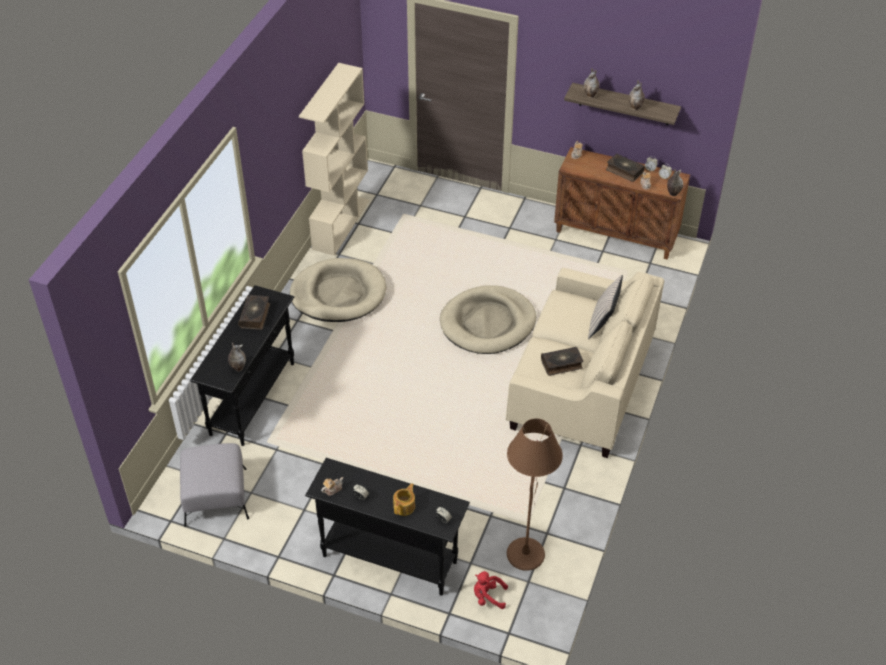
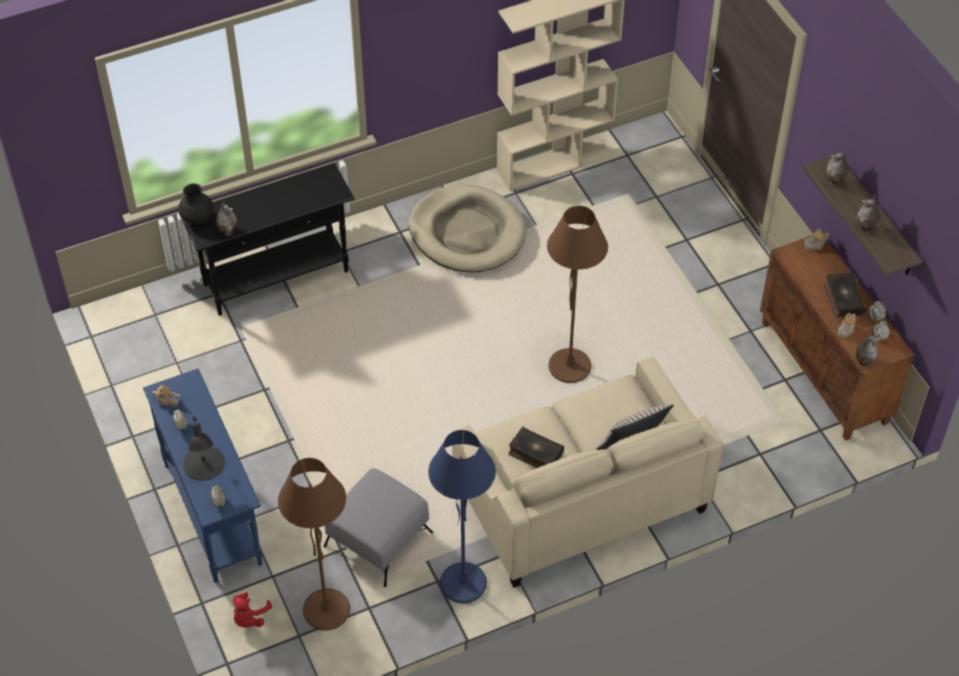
camera: 45 degrees right, 5 degrees up
grey ottoman [180,443,249,527] -> grey ottoman moved to [324,468,433,587]
book [238,295,270,330] -> none
black console table [305,458,470,596] -> blue console table [143,369,263,583]
teapot [393,483,415,516] -> black table lamp [183,416,225,481]
beige dog bed [440,285,536,354] -> brown floor lamp [547,206,608,383]
red plush toy [474,571,508,609] -> red plush toy turned 120 degrees counterclockwise [233,592,272,628]
none -> black vase [179,183,214,224]
none -> blue floor lamp [428,430,496,604]

